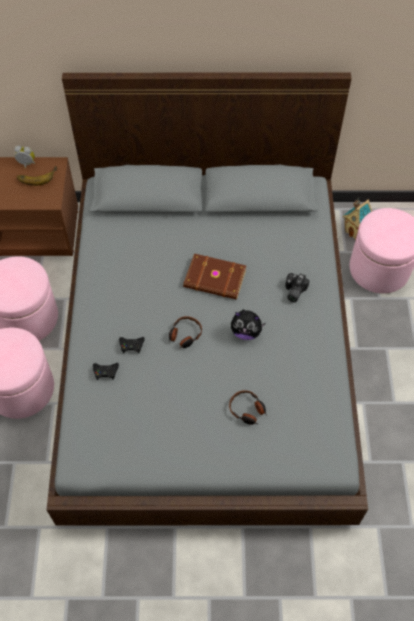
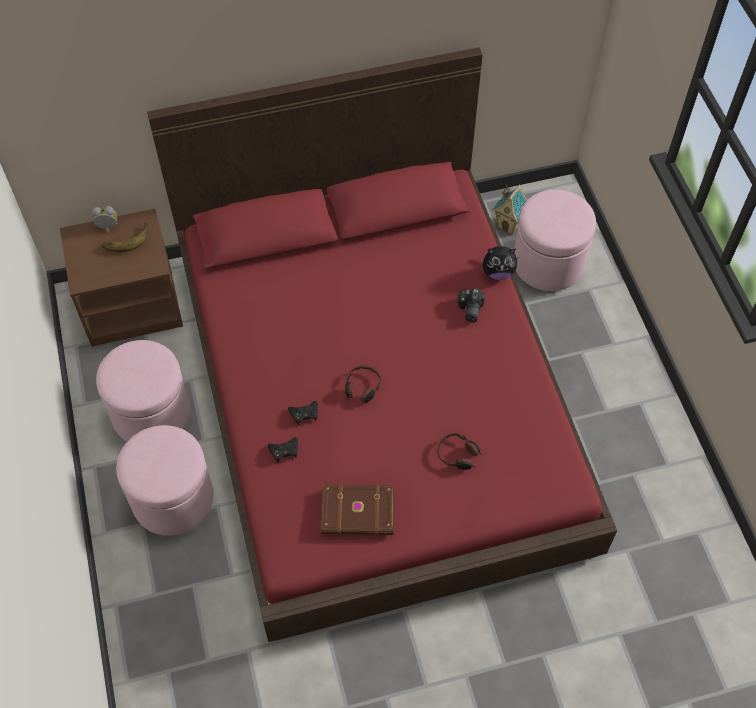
camera: 15 degrees left, 0 degrees up
grey bed [46,72,368,526] -> red bed [147,47,617,642]
brown book [183,254,246,300] -> brown book moved to [320,484,394,535]
plush toy [231,309,266,340] -> plush toy moved to [483,246,518,280]

